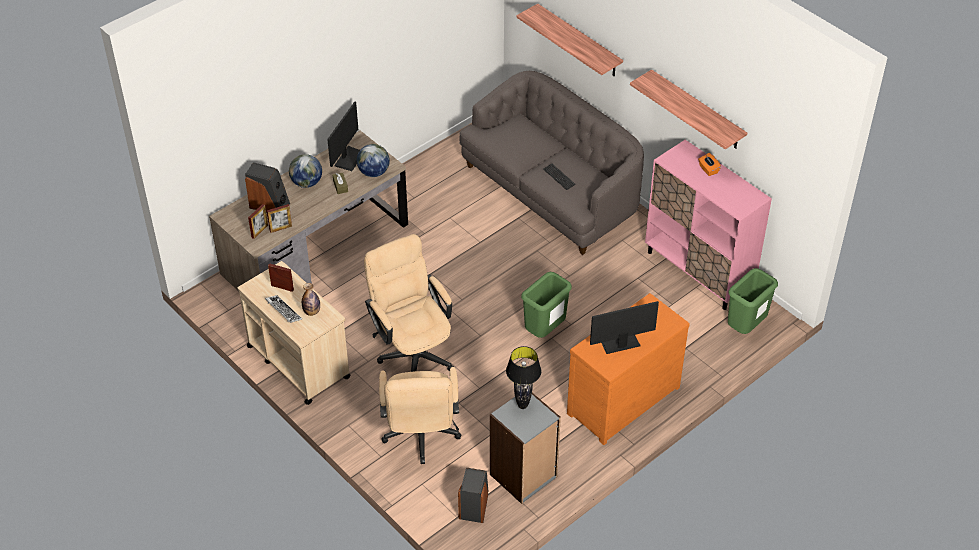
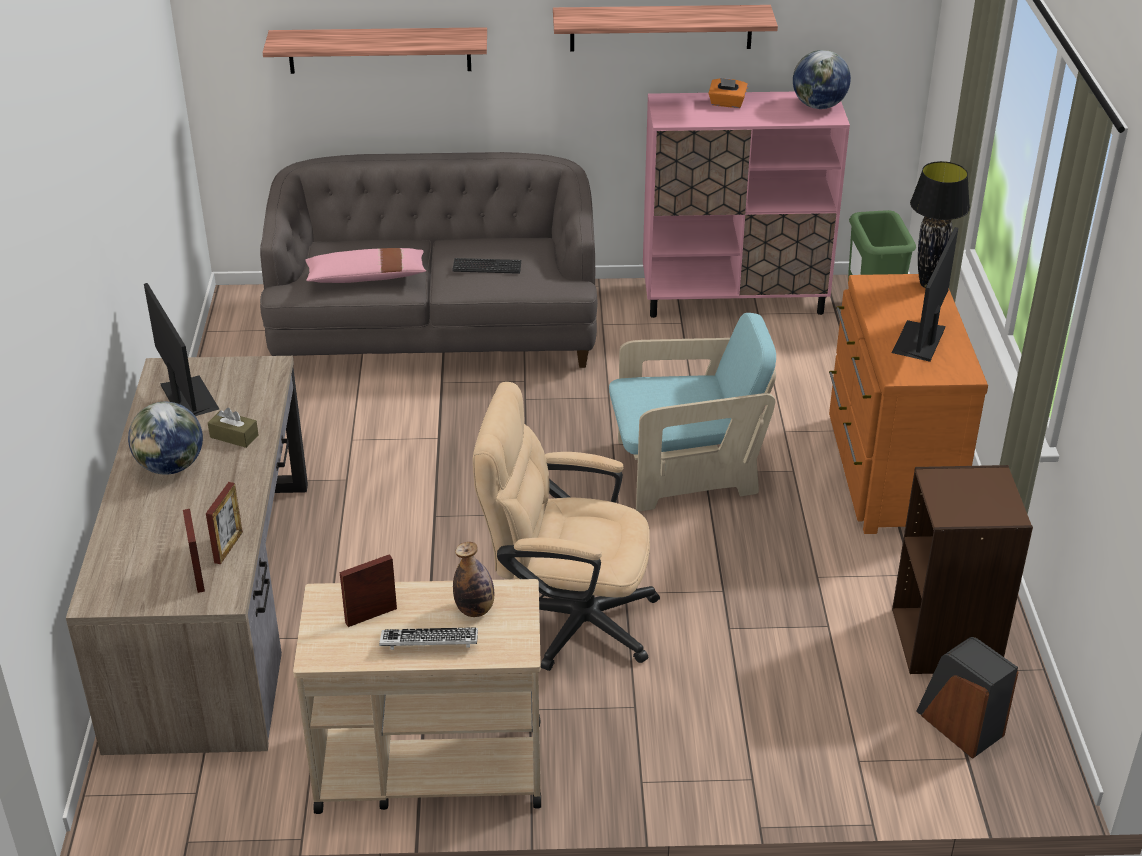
camera: 50 degrees left, 10 degrees down
speaker [245,162,290,212] -> none
globe [357,144,390,177] -> globe moved to [793,50,851,109]
beige office chair [379,367,461,464] -> none
grey bookcase [490,393,561,504] -> brown bookcase [892,465,1033,674]
black table lamp [506,346,542,409] -> black table lamp moved to [910,161,970,288]
green trash can [521,272,572,338] -> turquoise armchair [609,313,776,511]
none -> pink pillow [305,248,426,283]

